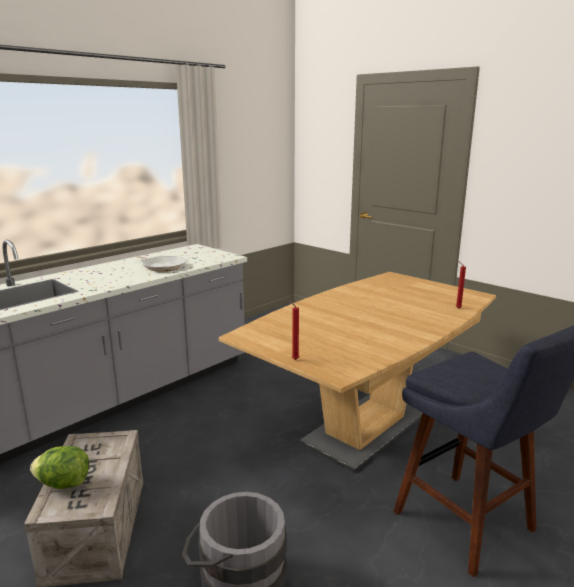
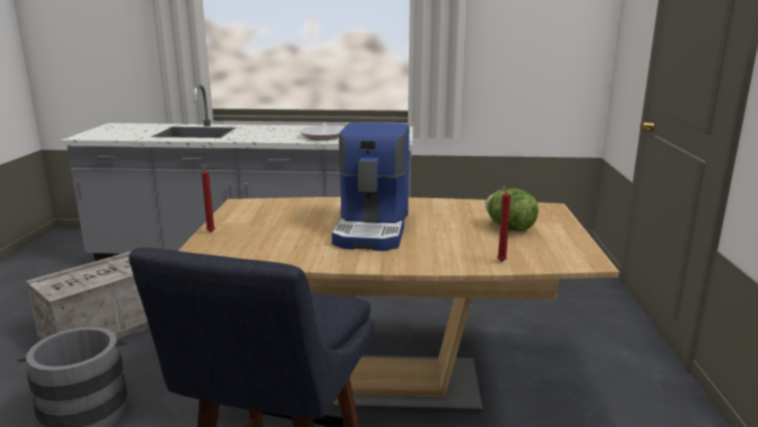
camera: 50 degrees right, 0 degrees up
lettuce [30,446,89,489] -> lettuce moved to [485,188,539,231]
none -> coffee machine [332,122,410,251]

